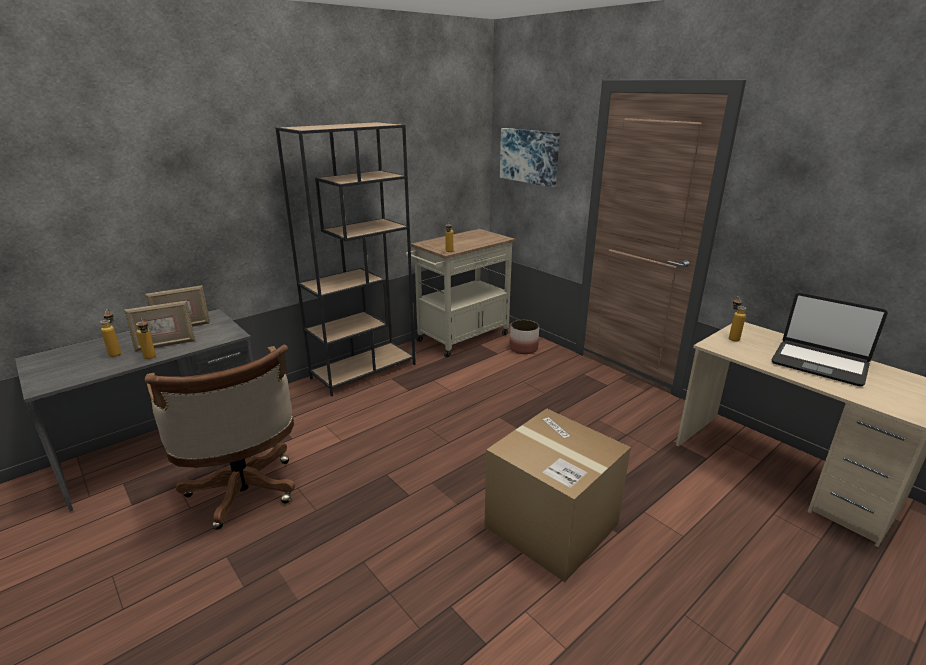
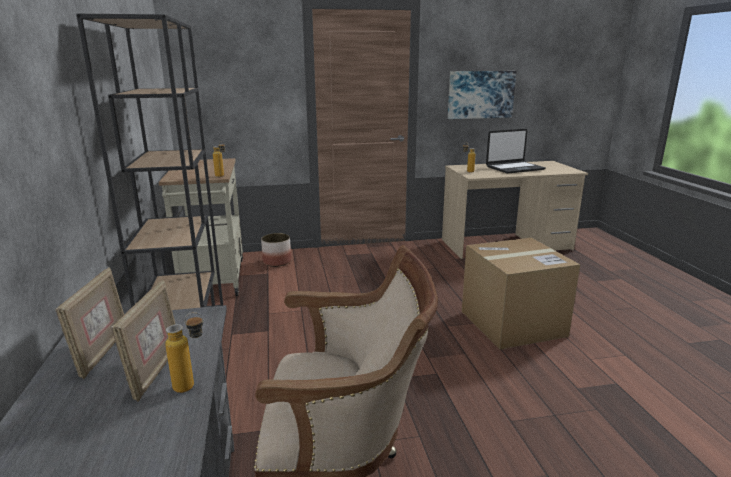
camera: 60 degrees left, 5 degrees down
bottle [100,309,121,357] -> none
picture [500,128,560,187] -> picture moved to [448,71,516,119]

